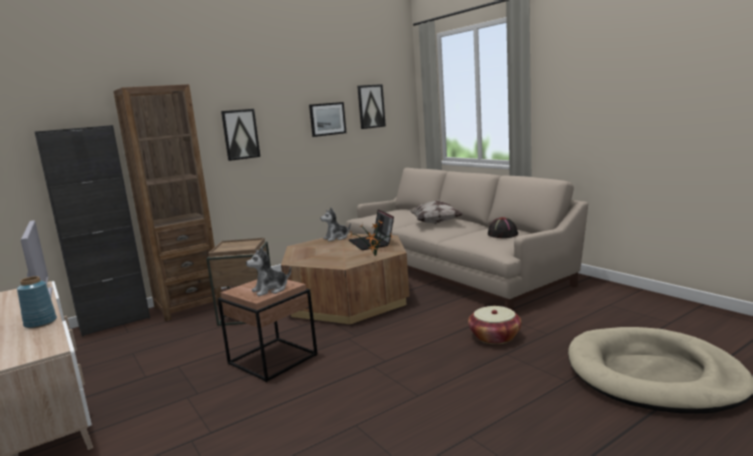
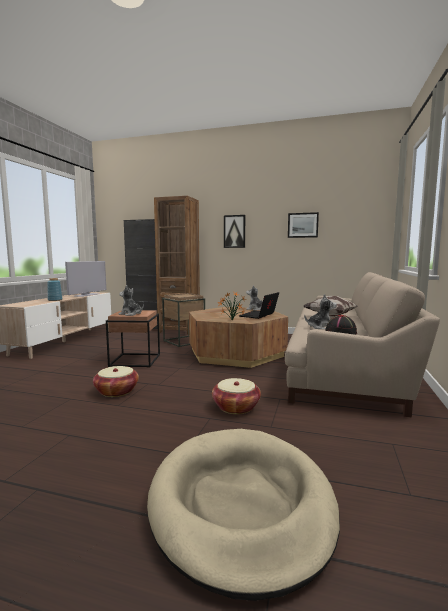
camera: 50 degrees right, 5 degrees down
picture [357,84,386,129] -> none
none -> basket [93,366,139,397]
none -> plush toy [304,294,337,329]

